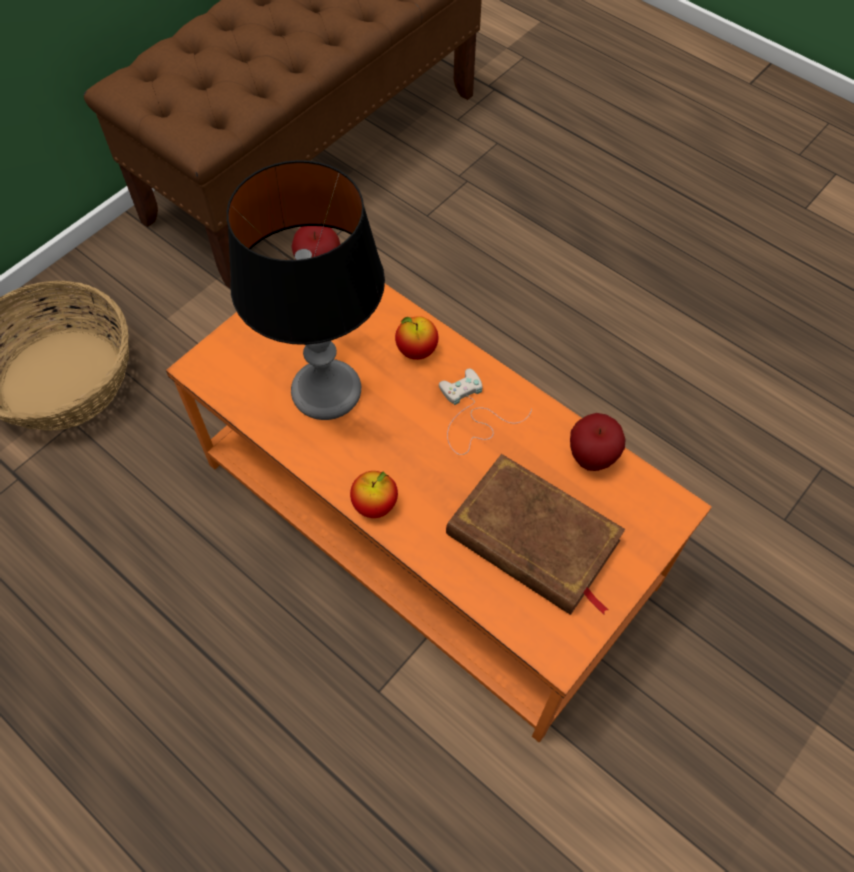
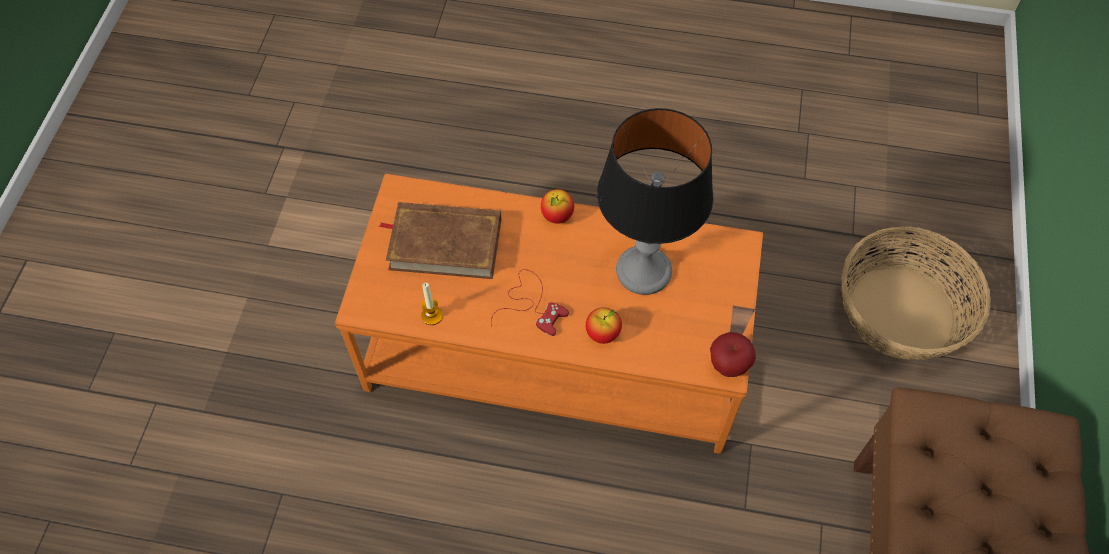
camera: 150 degrees right, 0 degrees up
white game controller [439,369,532,455] -> red game controller [491,269,569,336]
apple [570,413,626,471] -> candle [421,283,443,325]

